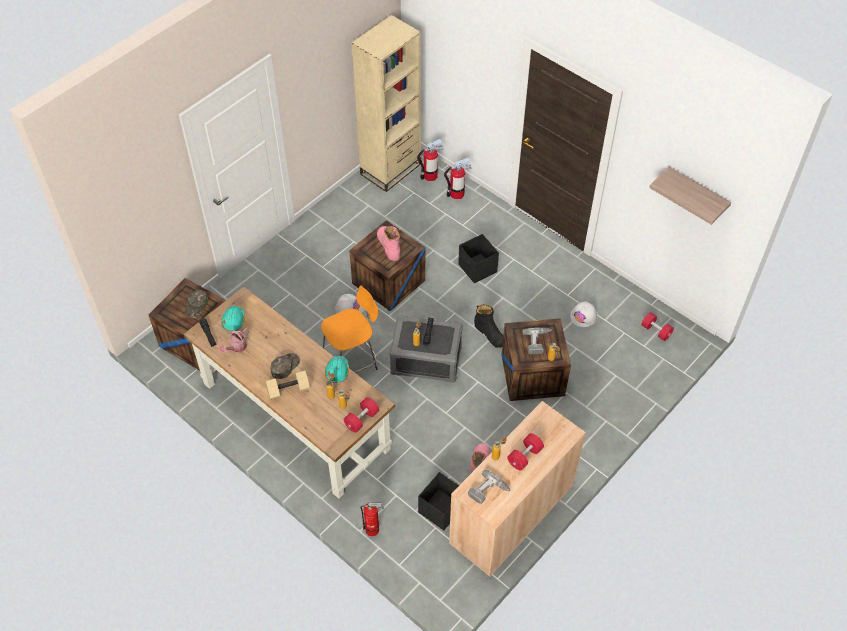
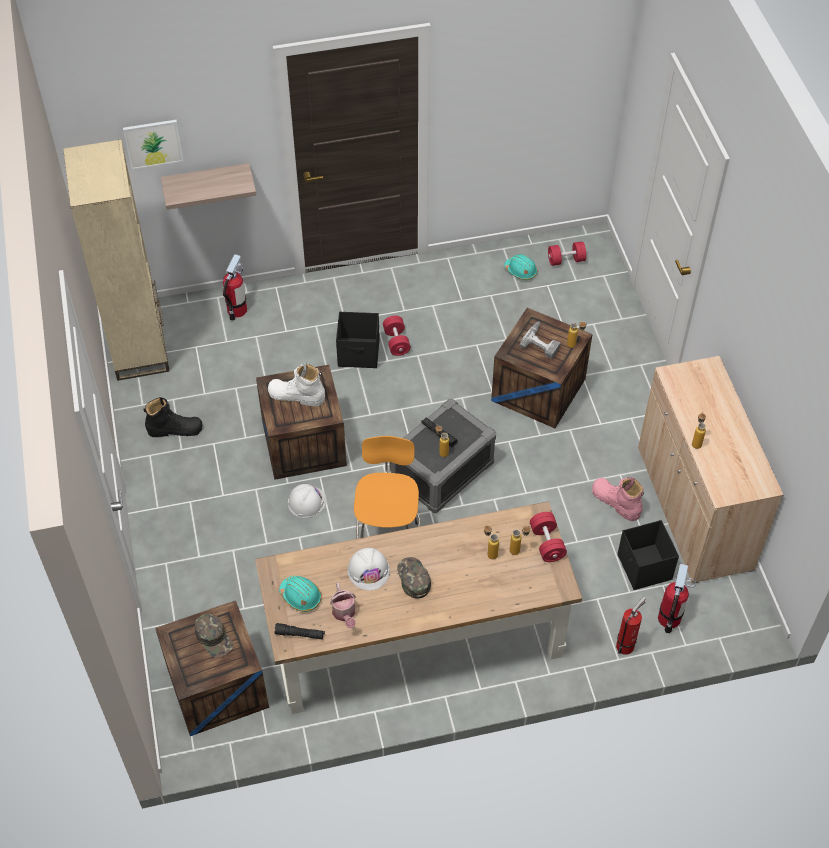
camera: 55 degrees left, 0 degrees up
beige dumbbell [266,371,310,399] -> none
turquoise hard hat [325,356,349,383] -> turquoise hard hat moved to [504,254,538,280]
pink boot [377,226,400,261] -> white boot [268,363,325,406]
fire extinguisher [417,139,444,181] -> fire extinguisher moved to [658,564,696,633]
power drill [468,470,511,504] -> none
black boot [474,305,503,348] -> black boot moved to [144,397,202,437]
red dumbbell [507,433,544,471] -> red dumbbell moved to [383,315,411,356]
white hard hat [570,302,597,327] -> white hard hat moved to [348,548,390,591]
shelf [649,167,731,225] -> shelf moved to [161,163,256,210]
none -> picture [123,120,184,169]

